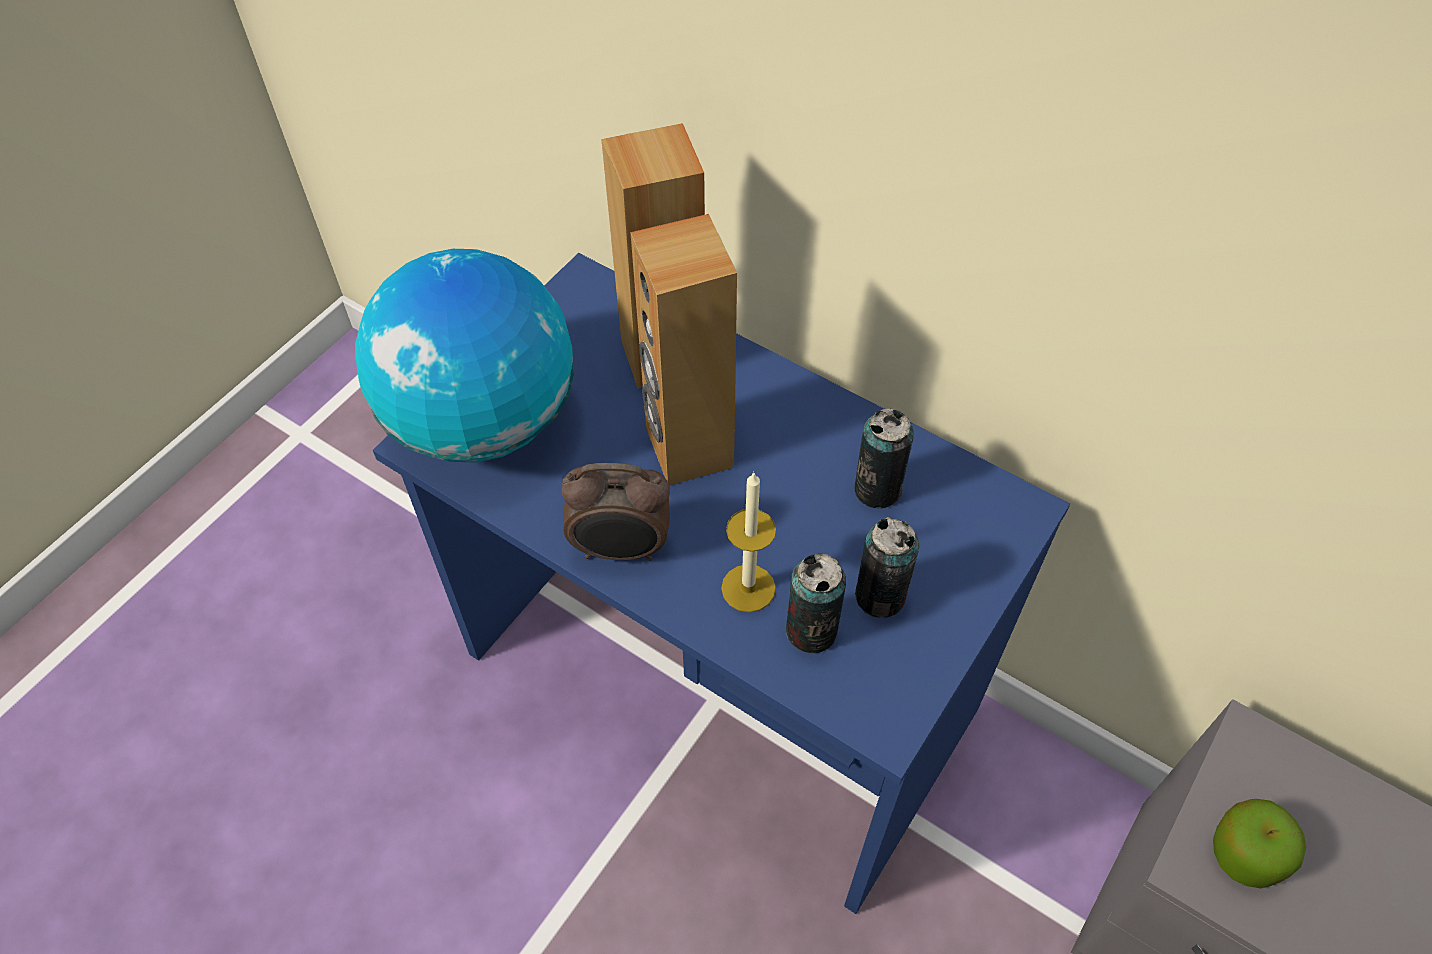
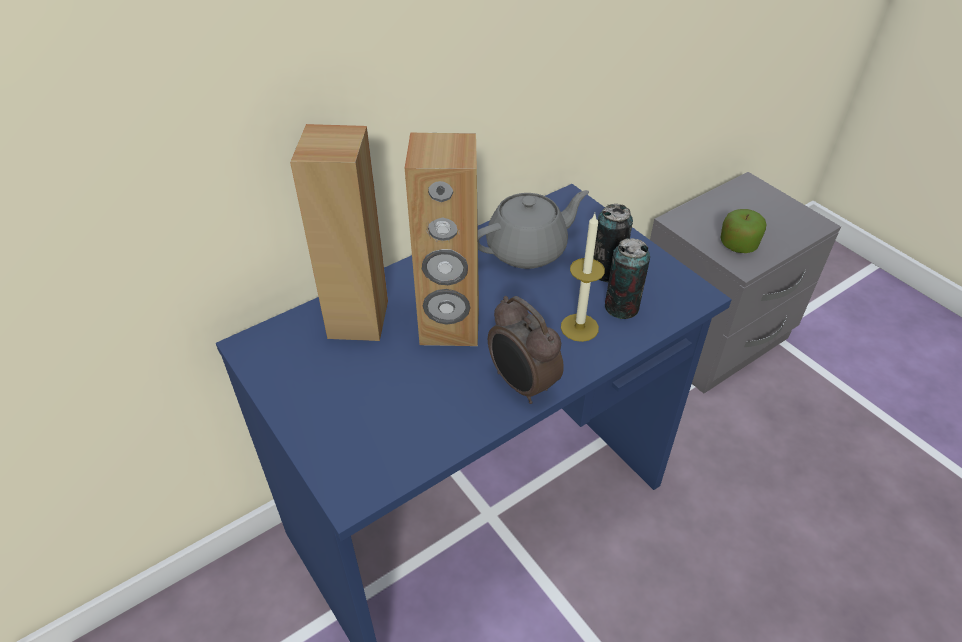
camera: 70 degrees left, 10 degrees down
globe [355,249,574,463] -> none
alarm clock [561,463,670,561] -> alarm clock turned 120 degrees clockwise [488,296,564,404]
can [854,408,914,509] -> grey teapot [478,190,589,269]

